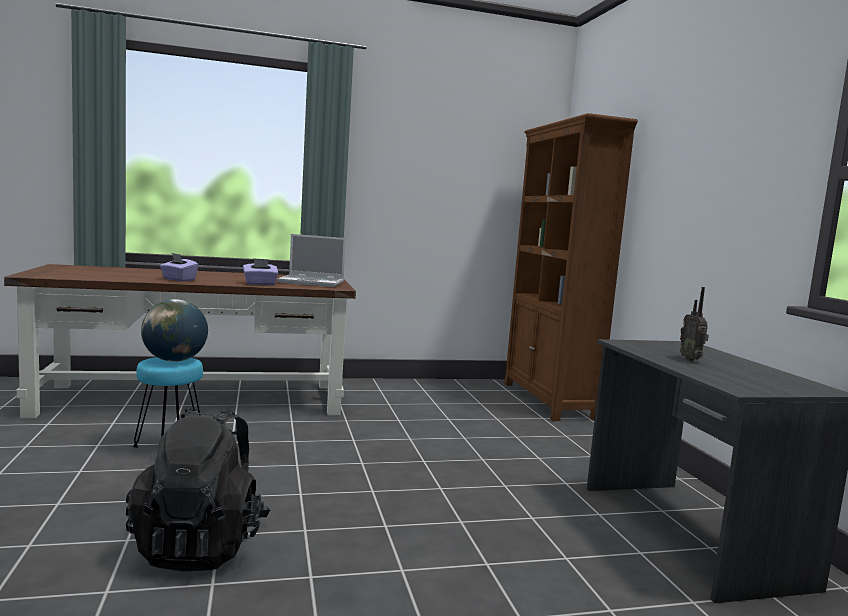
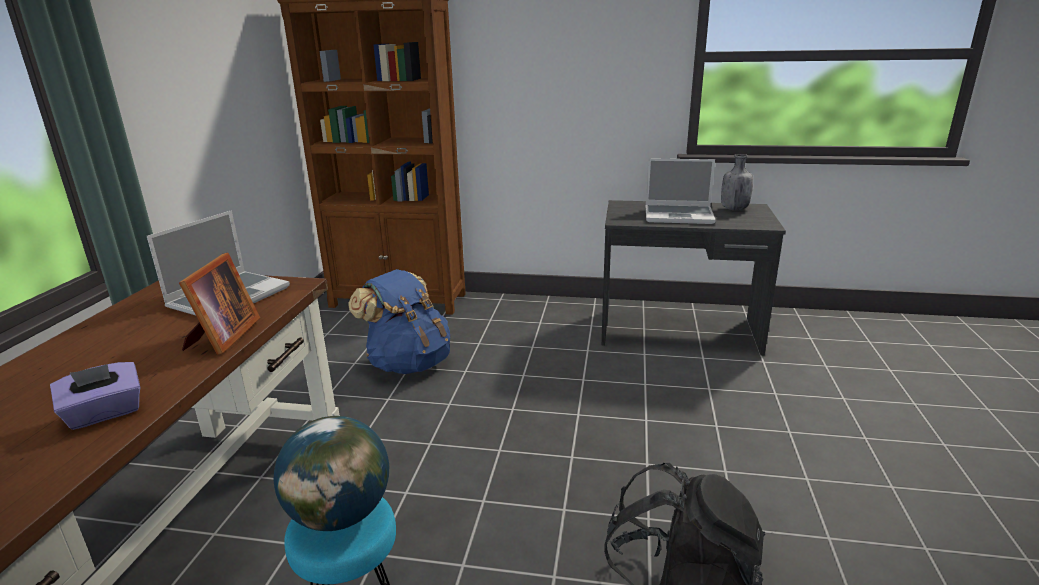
camera: 65 degrees left, 15 degrees up
purple tissue box [243,258,278,285] -> picture frame [179,253,260,355]
radio [680,287,709,361] -> laptop [646,158,716,224]
none -> blue backpack [348,269,450,374]
none -> grey bottle [721,154,753,210]

